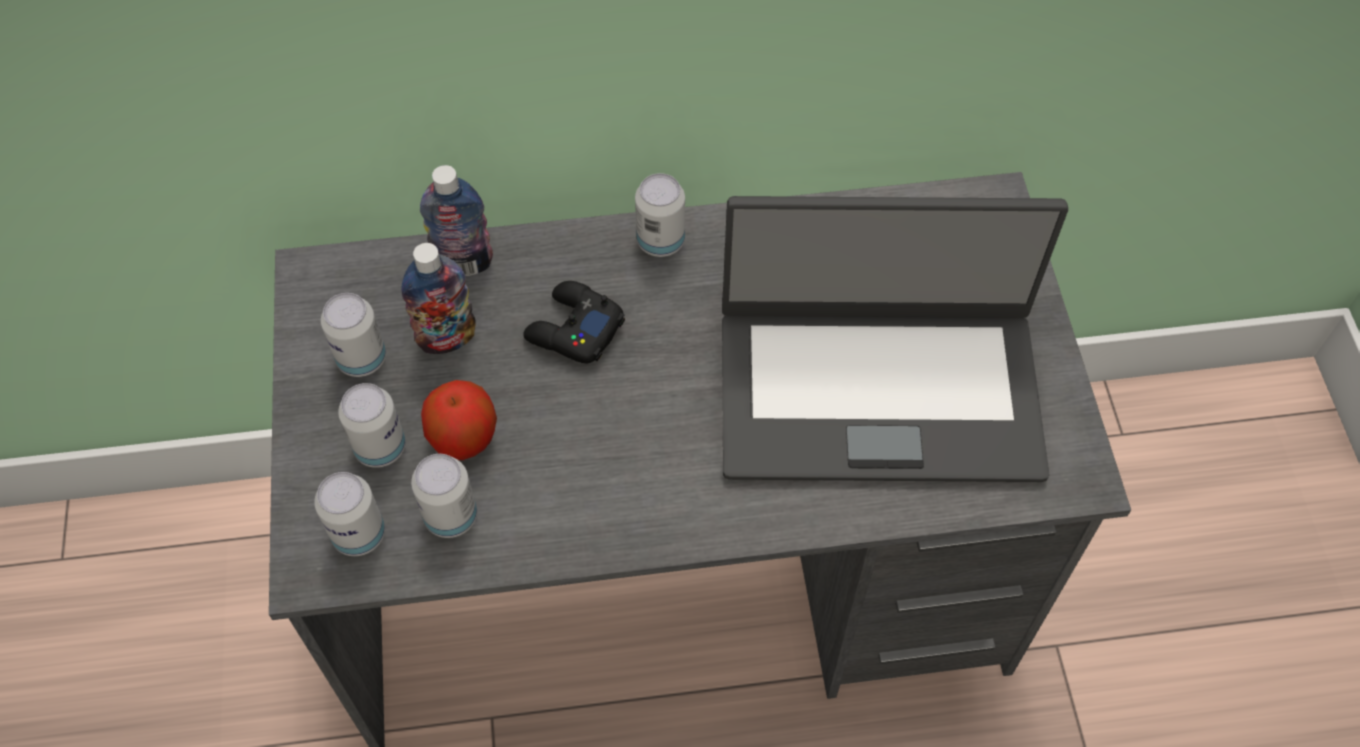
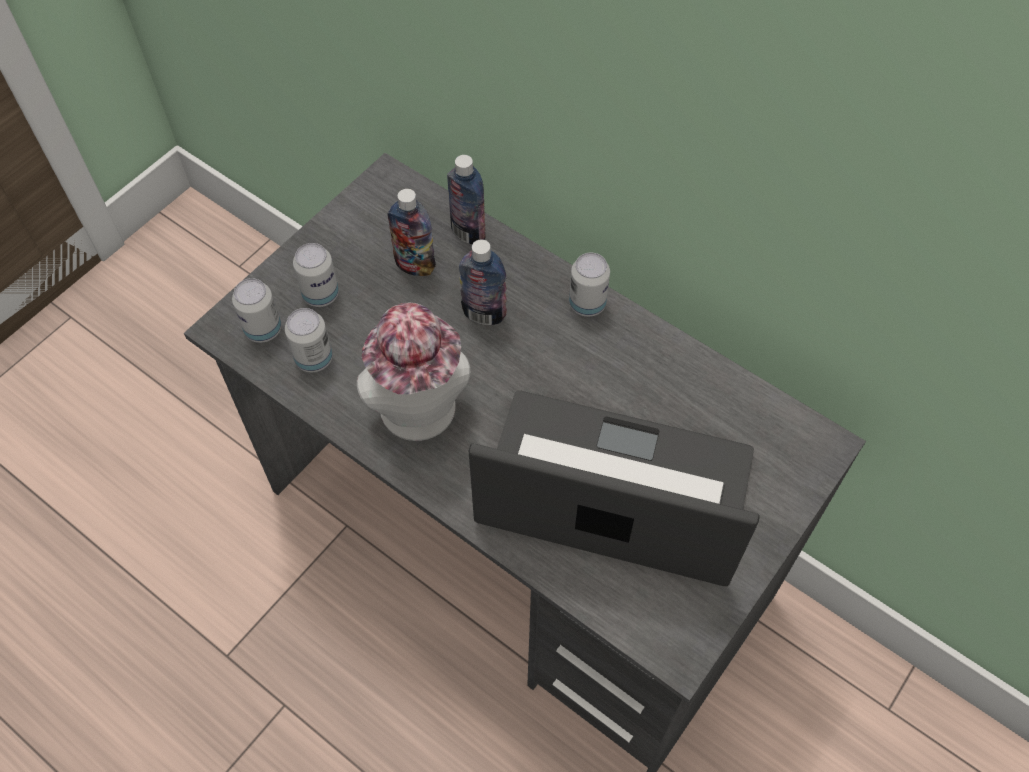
camera: 45 degrees right, 0 degrees up
can [321,293,386,377] -> none
apple [421,380,497,460] -> none
black game controller [523,281,625,364] -> bottle [459,239,507,325]
laptop [722,196,1068,482] -> laptop turned 150 degrees clockwise [469,390,760,586]
none -> hat [357,302,470,441]

